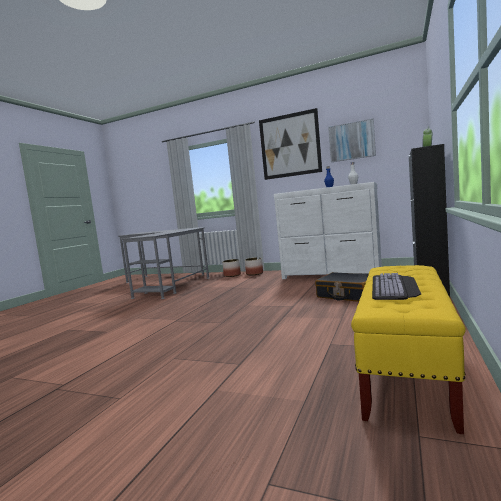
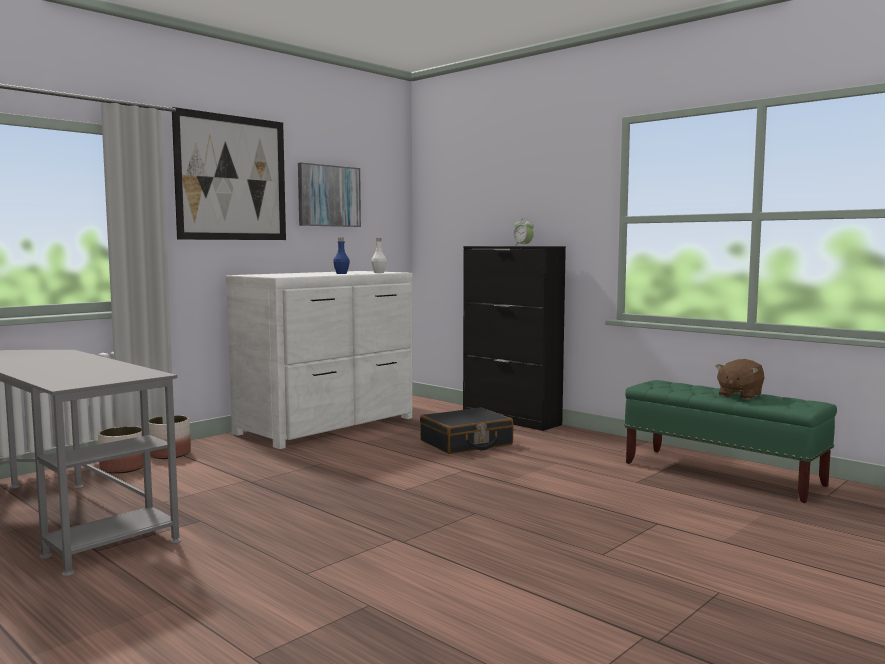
camera: 70 degrees left, 0 degrees up
yellow bench [351,265,466,434] -> green bench [624,380,837,503]
keyboard [372,273,421,300] -> brown plush toy [716,359,765,400]

